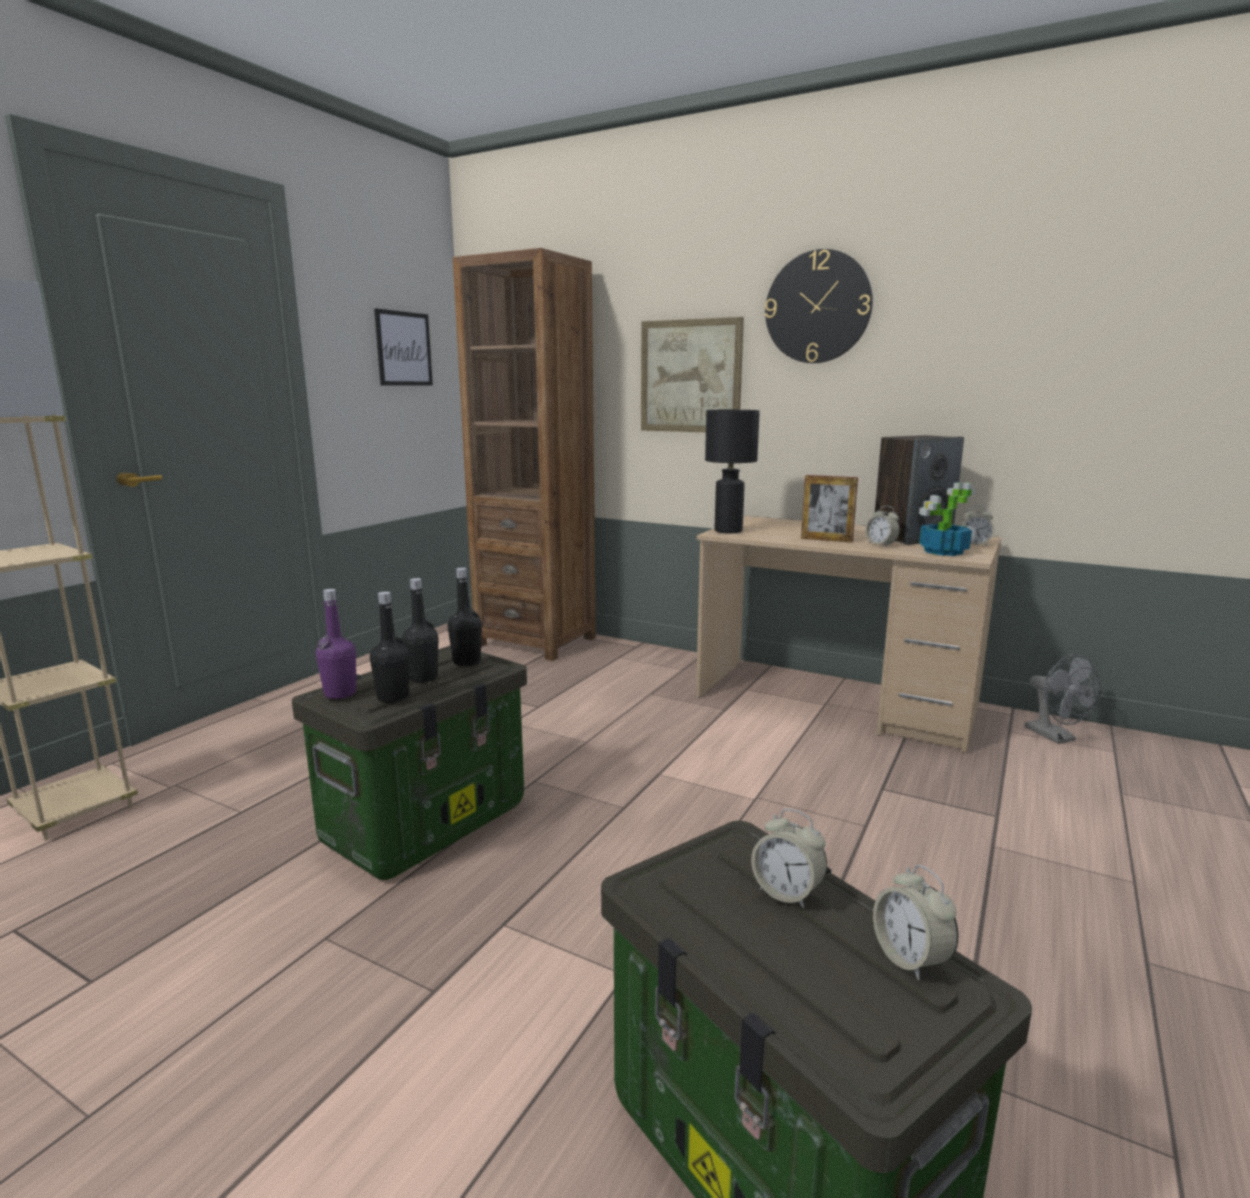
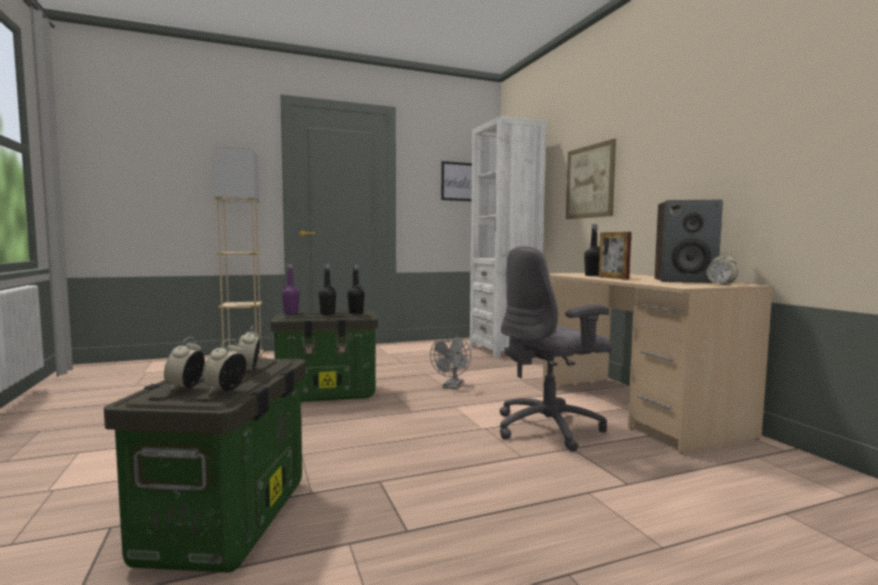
camera: 40 degrees right, 10 degrees down
black bottle [370,592,410,703] -> black bottle moved to [584,224,600,276]
brown bookcase [453,248,596,661] -> white bookcase [470,116,546,358]
black table lamp [705,410,760,533] -> none
wall clock [765,249,873,363] -> none
alarm clock [865,506,900,547] -> alarm clock moved to [164,337,205,390]
potted plant [919,482,975,556] -> none
grey fan [1025,654,1101,744] -> grey fan moved to [430,334,471,389]
none -> grey office chair [499,246,612,452]

